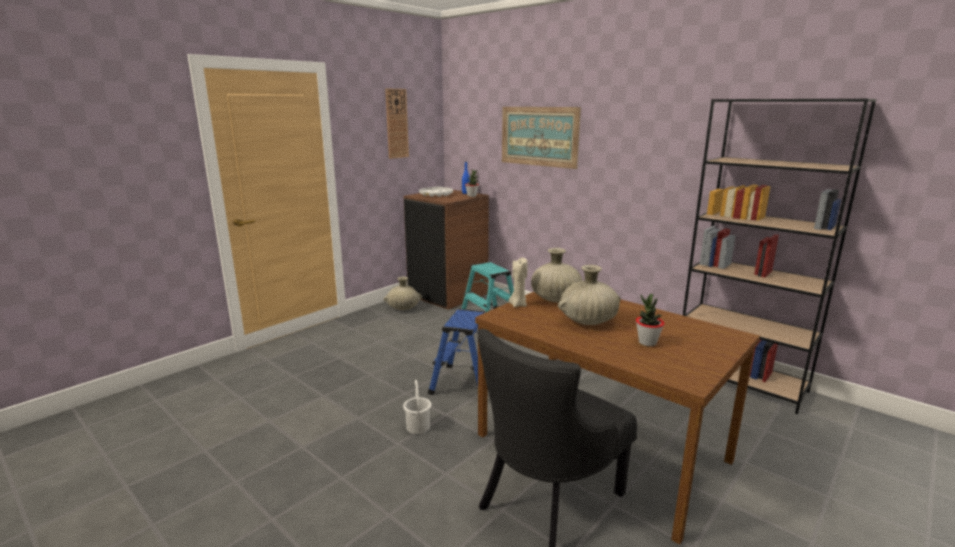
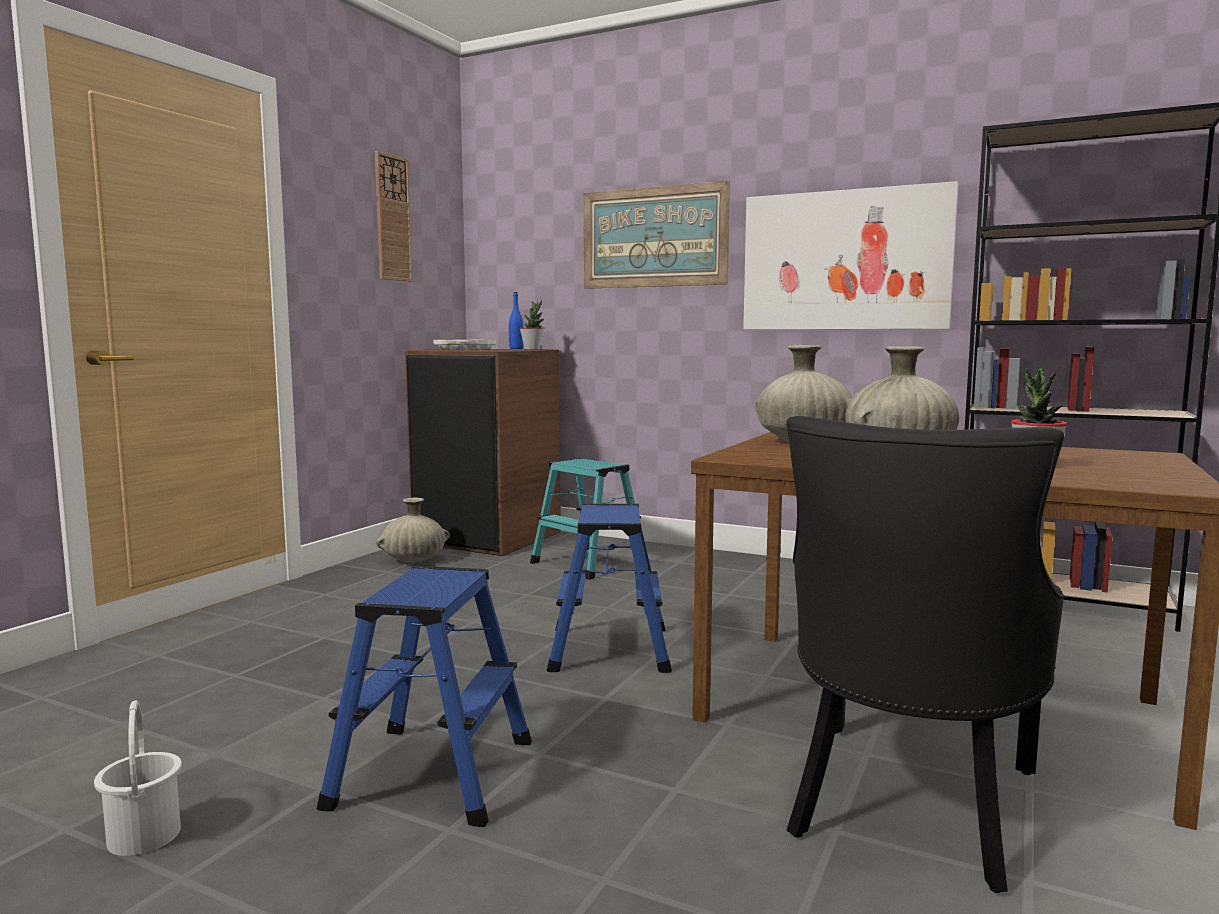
camera: 15 degrees left, 10 degrees down
white bucket [403,380,431,434] -> white bucket moved to [94,700,182,856]
beige candle [509,258,528,307] -> none
none -> blue step ladder [317,566,532,827]
none -> picture [743,181,959,329]

